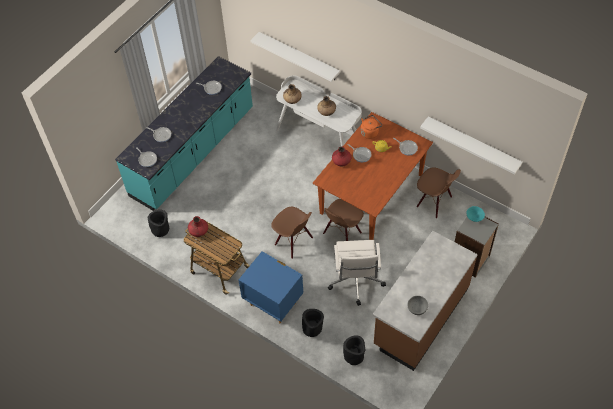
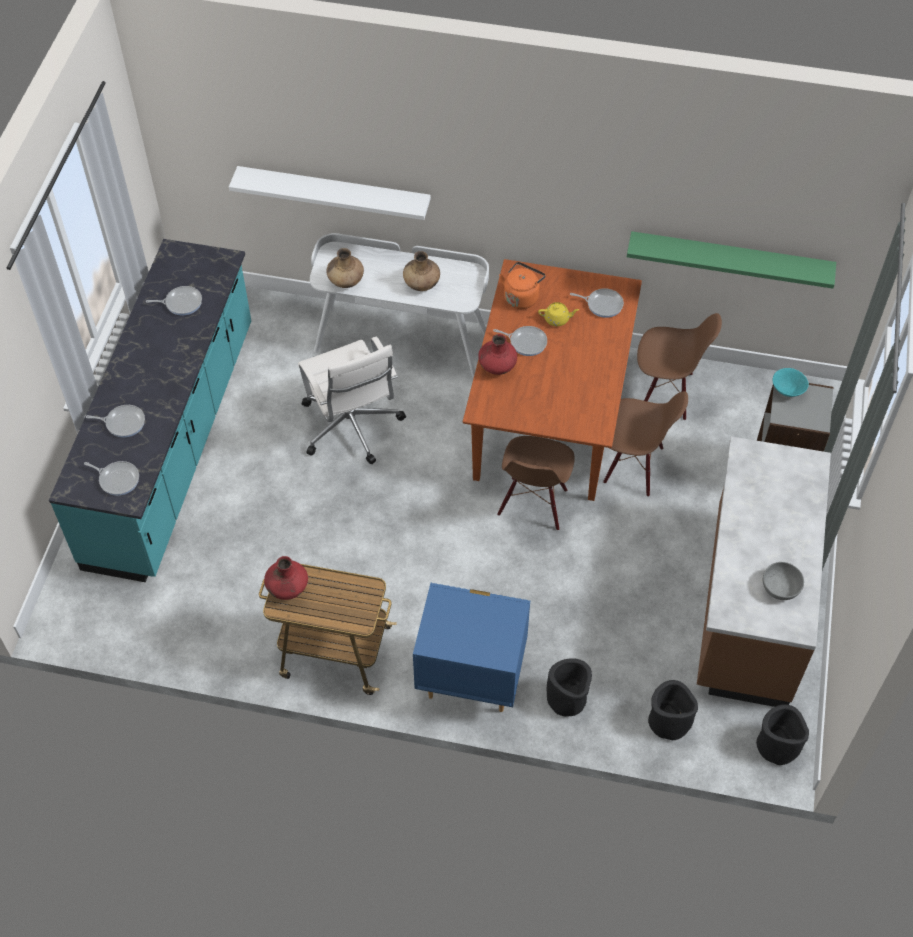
camera: 25 degrees left, 0 degrees up
black planter [148,210,169,237] -> black planter moved to [756,704,809,765]
brown chair [271,207,313,259] -> brown chair moved to [603,391,688,497]
white office chair [328,240,386,306] -> white office chair moved to [298,336,406,464]
white shelf [420,116,523,174] -> green shelf [627,231,836,289]

